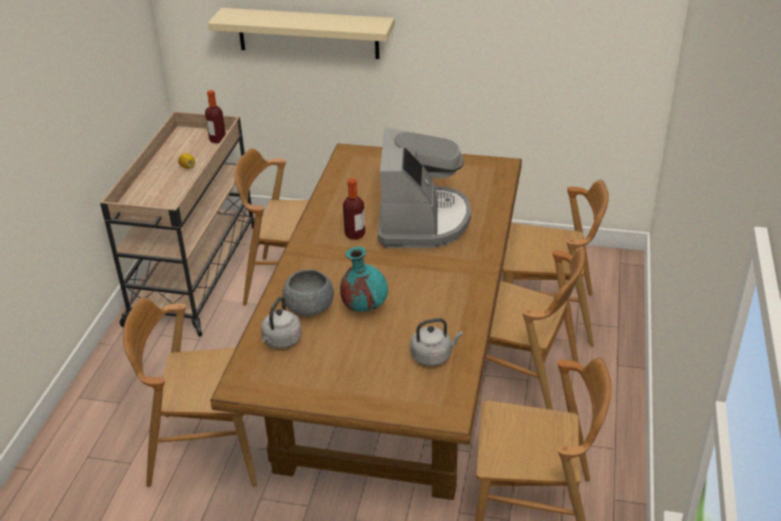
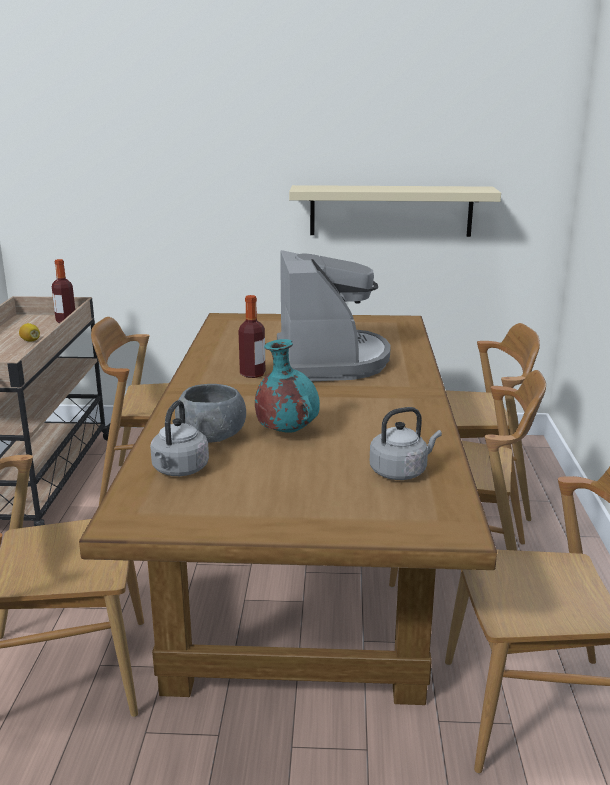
camera: 10 degrees left, 15 degrees down
beige shelf [208,8,395,59] -> beige shelf moved to [289,185,501,237]

